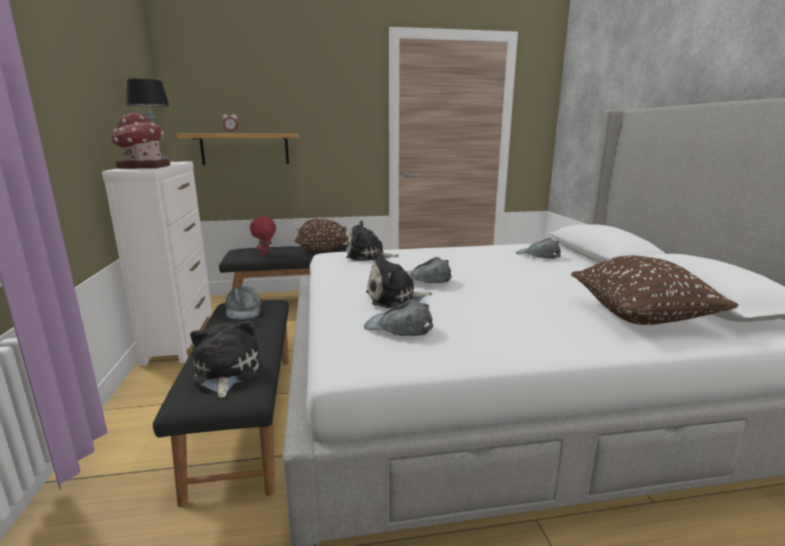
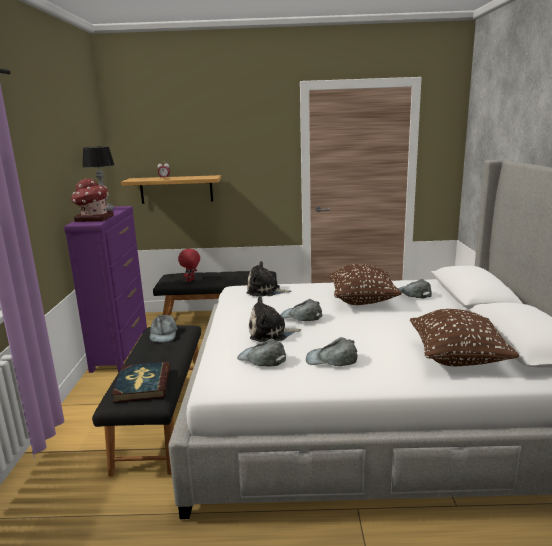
camera: 10 degrees right, 0 degrees up
white dresser [102,162,212,366] -> purple dresser [64,206,147,373]
plush toy [190,320,259,398] -> book [112,362,170,403]
brown pillow [295,219,348,251] -> brown pillow moved to [329,264,402,305]
none -> grey cap [306,337,358,366]

